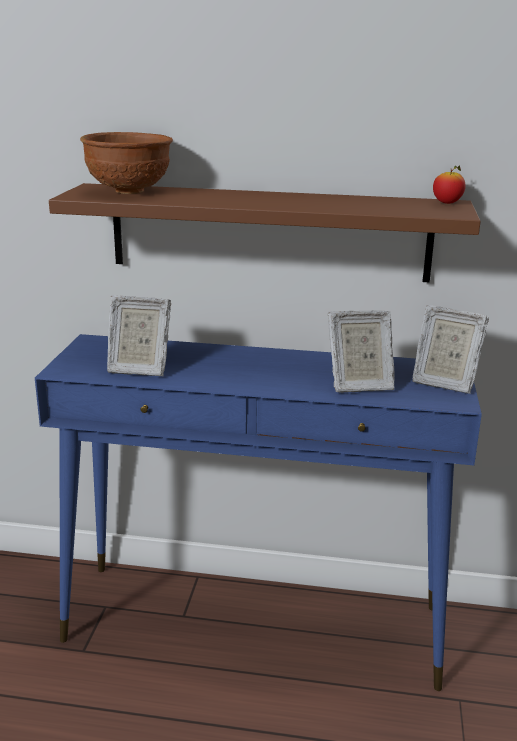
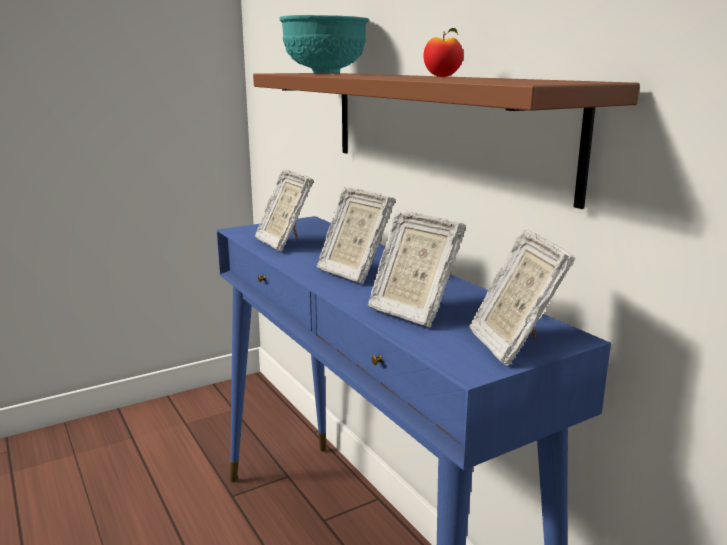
camera: 50 degrees right, 5 degrees down
brown bowl [80,132,173,194] -> turquoise bowl [279,15,369,74]
apple [433,166,466,204] -> apple moved to [424,28,464,77]
none -> picture frame [317,187,395,284]

